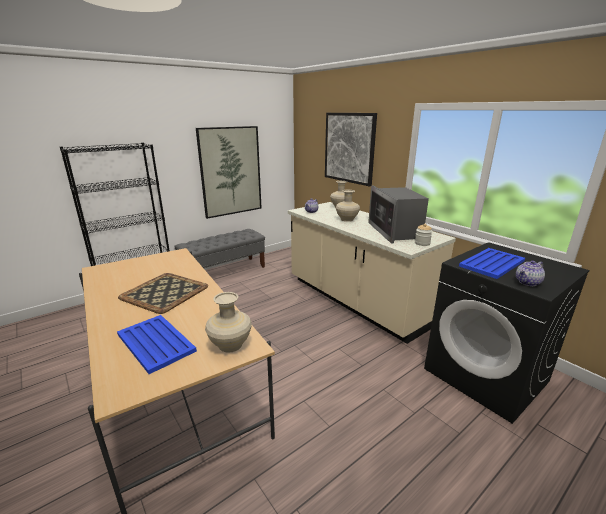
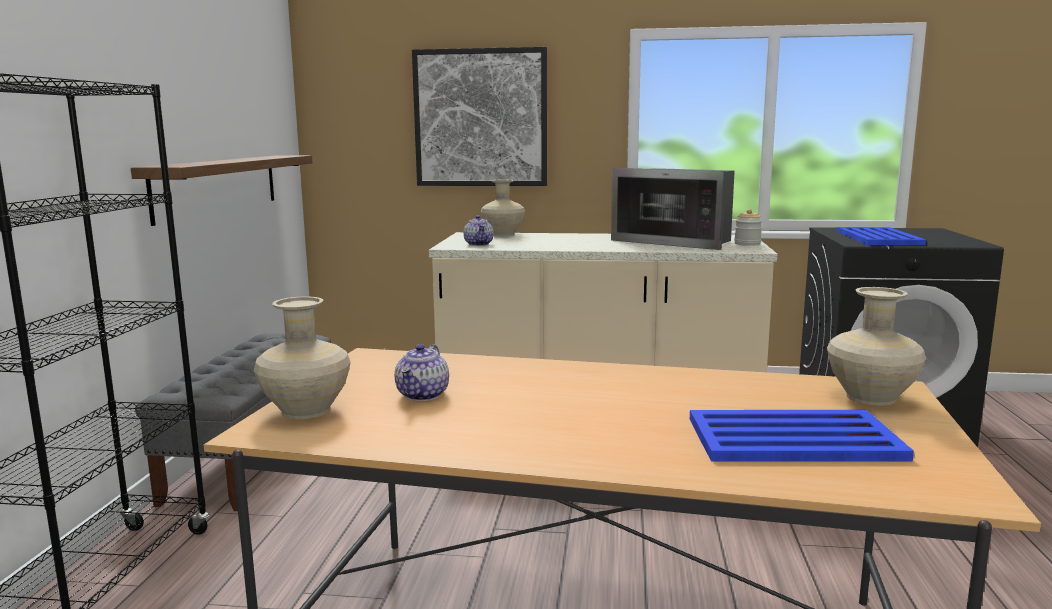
camera: 45 degrees left, 10 degrees down
tray [118,273,208,314] -> none
picture [196,126,262,219] -> shelf [131,155,313,226]
beige vase [336,190,360,222] -> beige vase moved to [254,297,351,419]
teapot [516,260,545,286] -> teapot moved to [395,344,449,401]

